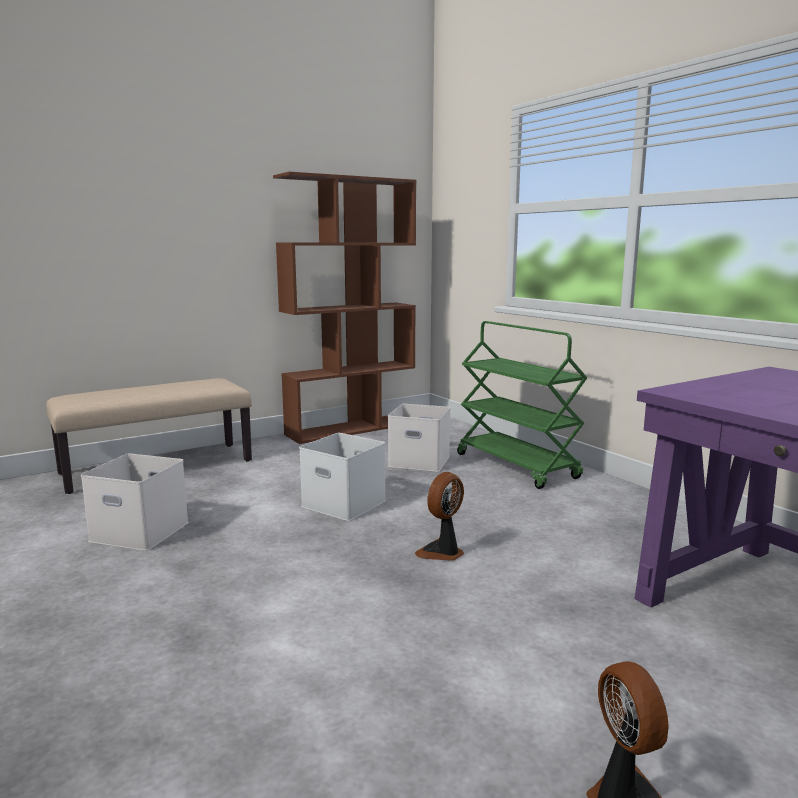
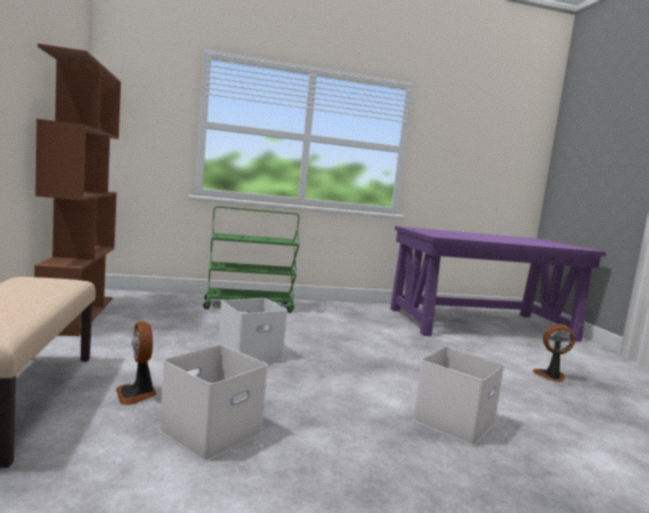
camera: 70 degrees left, 5 degrees down
white storage box [388,404,451,472] -> white storage box moved to [413,346,505,446]
fan [415,472,464,561] -> fan moved to [116,321,157,405]

